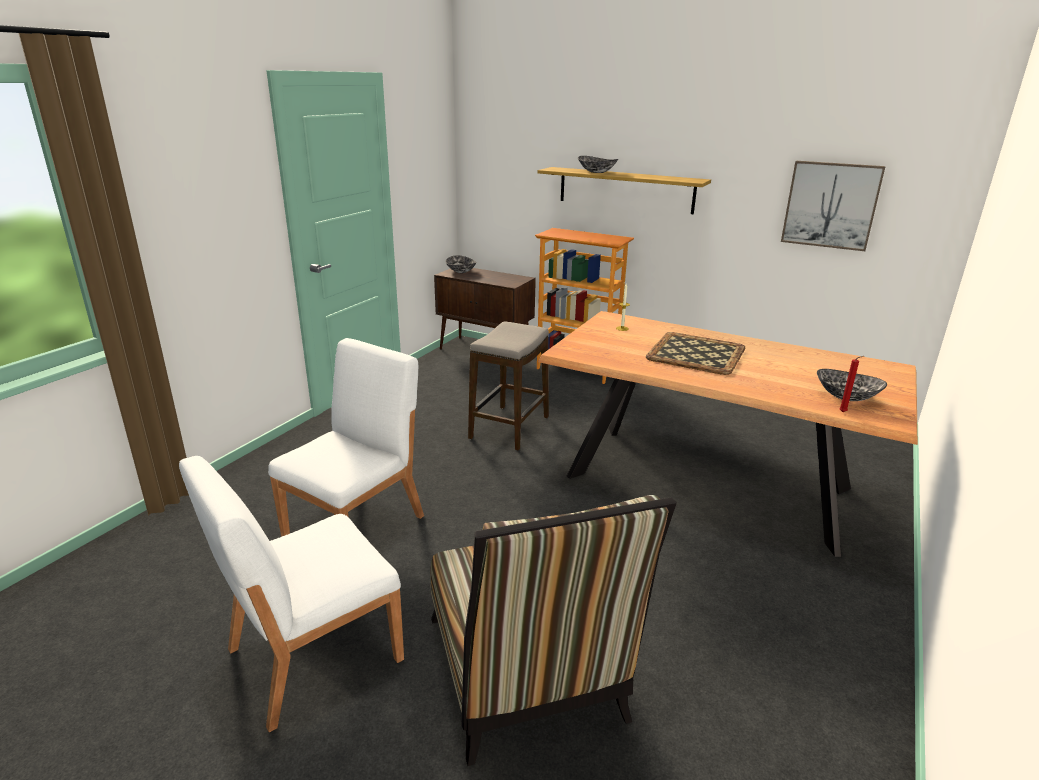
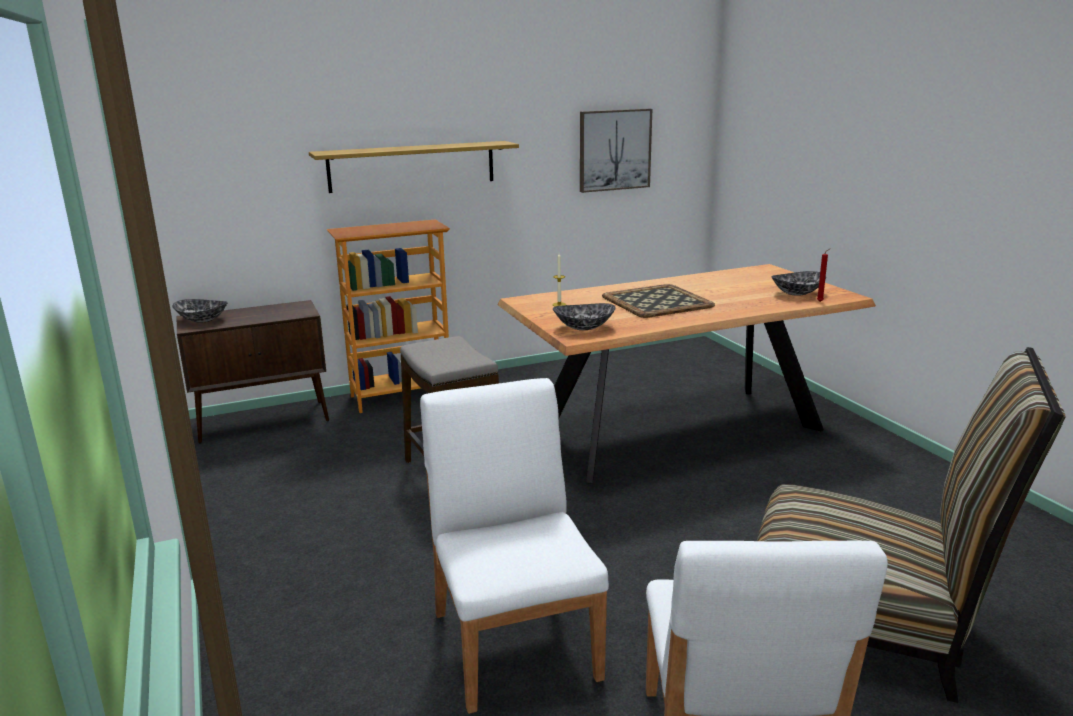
camera: 50 degrees left, 5 degrees down
bowl [578,156,618,173] -> bowl moved to [553,303,616,330]

